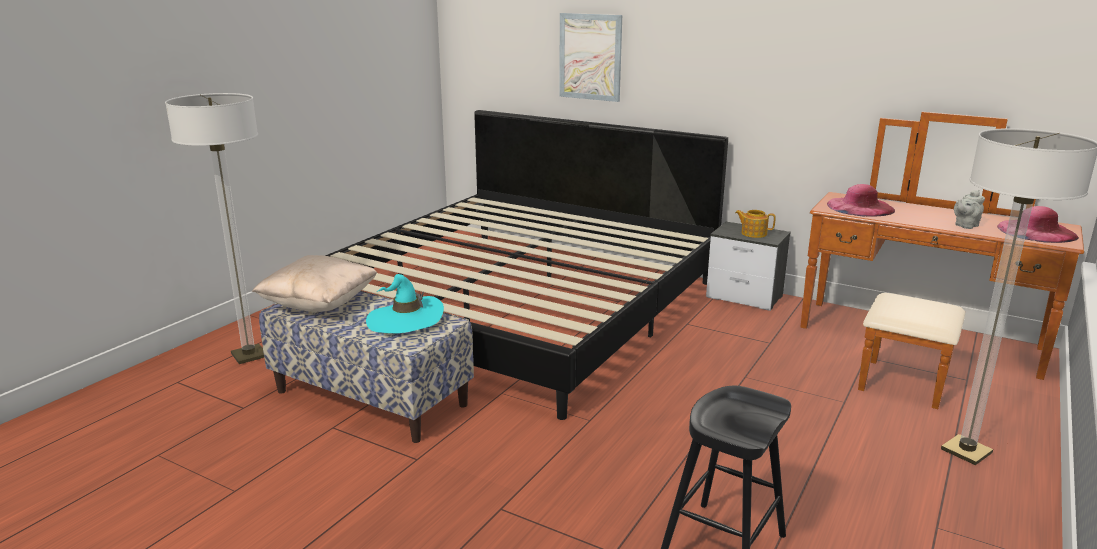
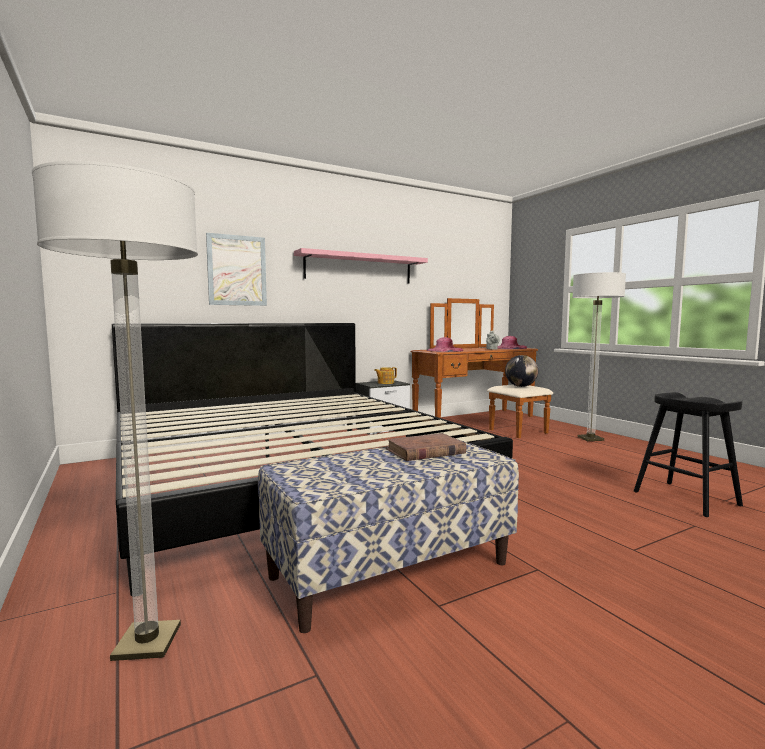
camera: 60 degrees left, 15 degrees down
beige pillow [252,255,377,312] -> none
turquoise hat [366,274,444,333] -> brown book [385,433,467,461]
none -> pink shelf [294,248,428,283]
none -> globe [505,355,538,387]

